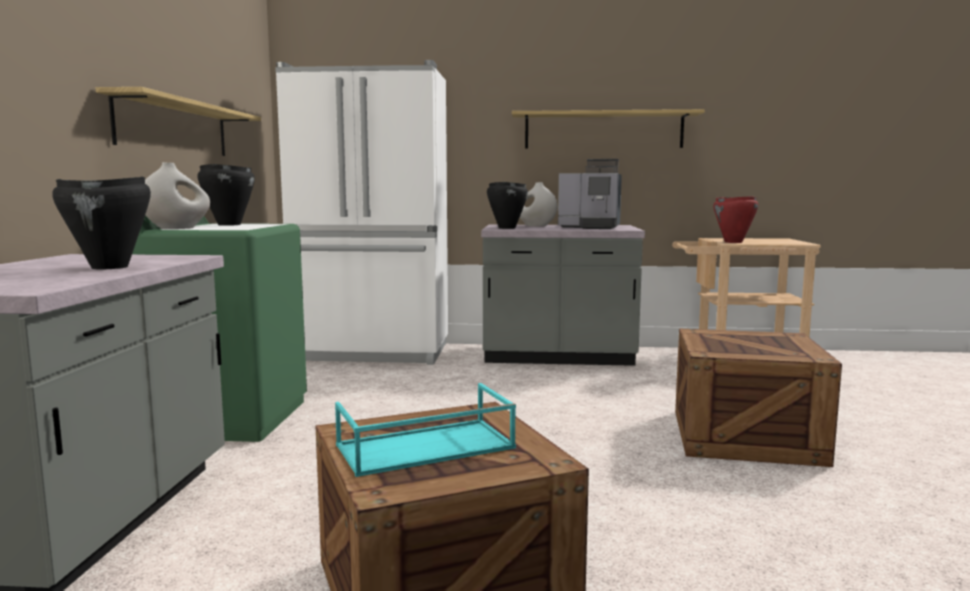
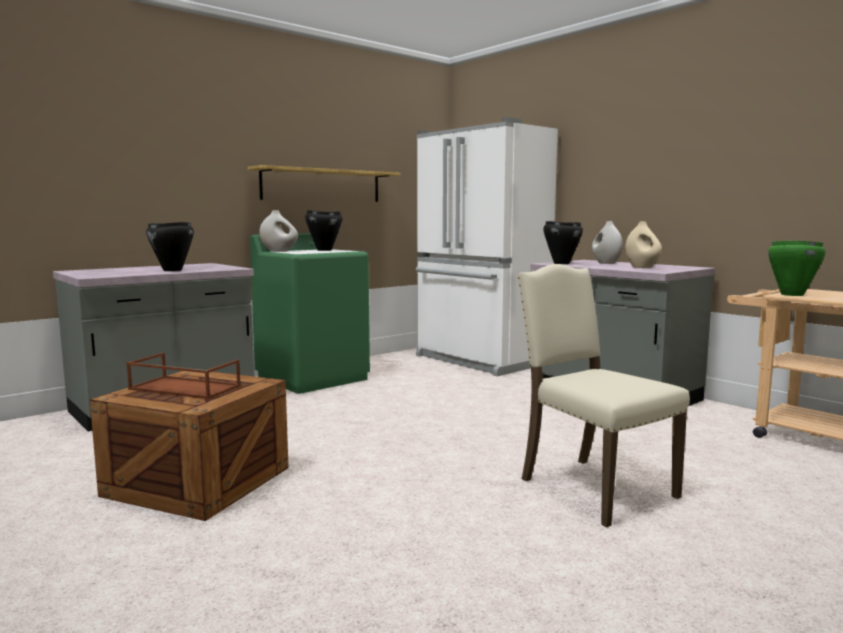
camera: 45 degrees right, 0 degrees up
turquoise tray [335,383,516,477] -> brown tray [126,353,241,399]
shelf [512,109,705,149] -> none
coffee machine [558,159,622,229] -> beige vase [625,221,662,268]
crate [675,329,842,467] -> beige chair [518,264,690,527]
red cooking pot [713,196,758,243] -> green cooking pot [768,240,826,296]

